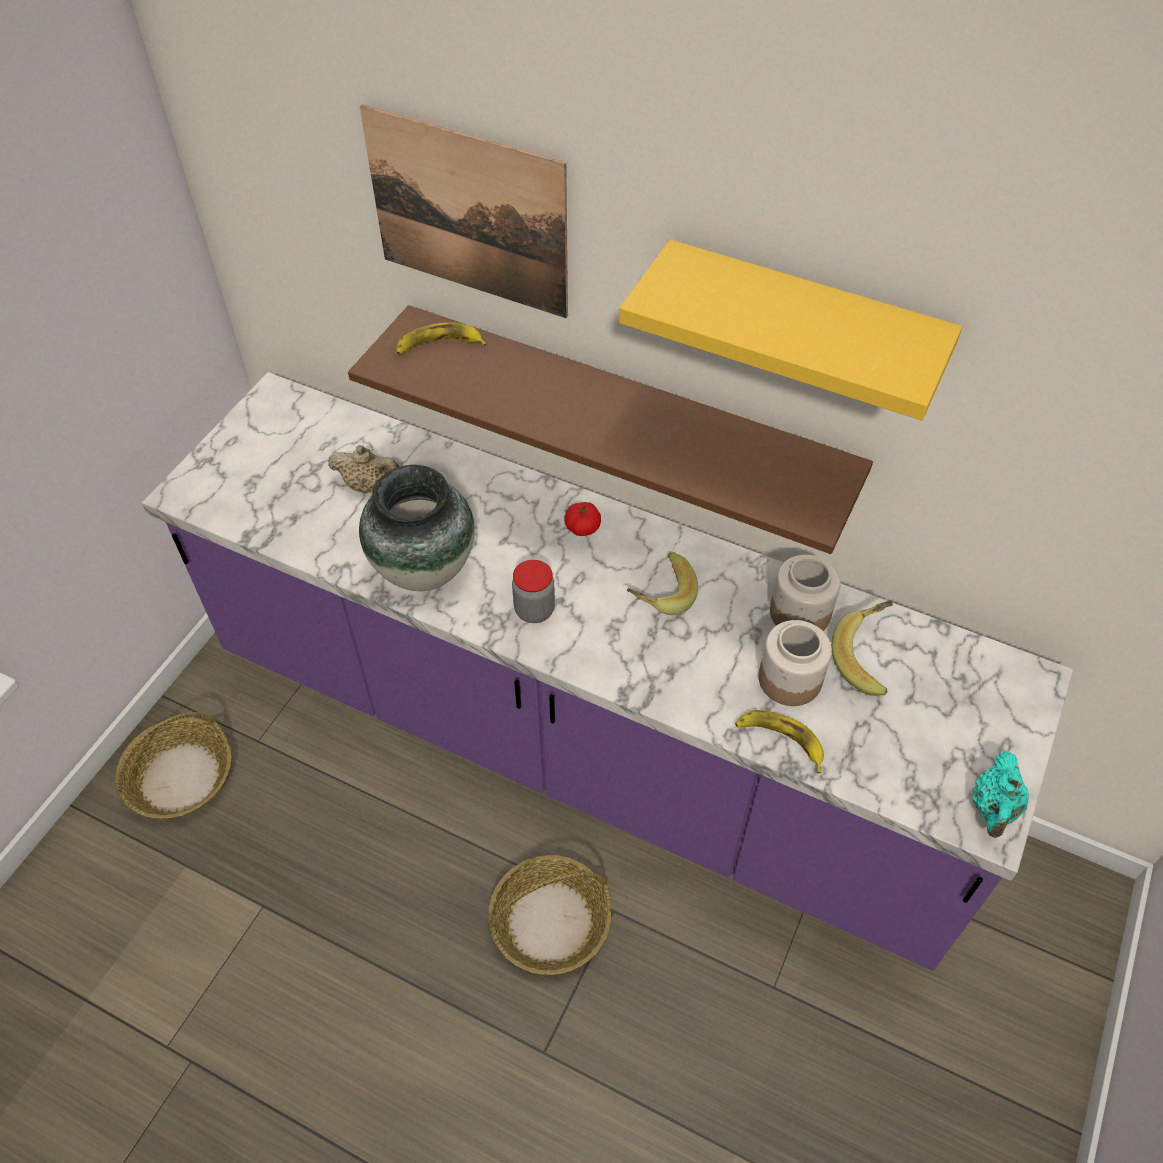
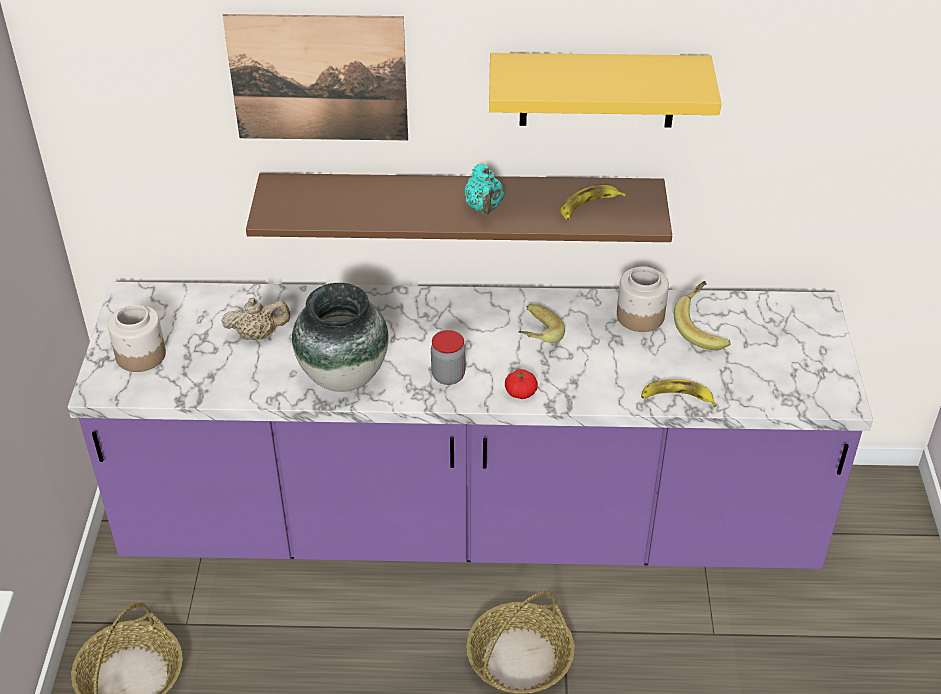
camera: 25 degrees left, 10 degrees down
banana [396,322,487,354] -> banana moved to [560,185,627,220]
tomato [564,502,601,536] -> tomato moved to [505,369,538,399]
jar [759,620,832,706] -> jar moved to [108,305,166,372]
turquoise teapot [972,751,1029,838] -> turquoise teapot moved to [464,164,504,215]

